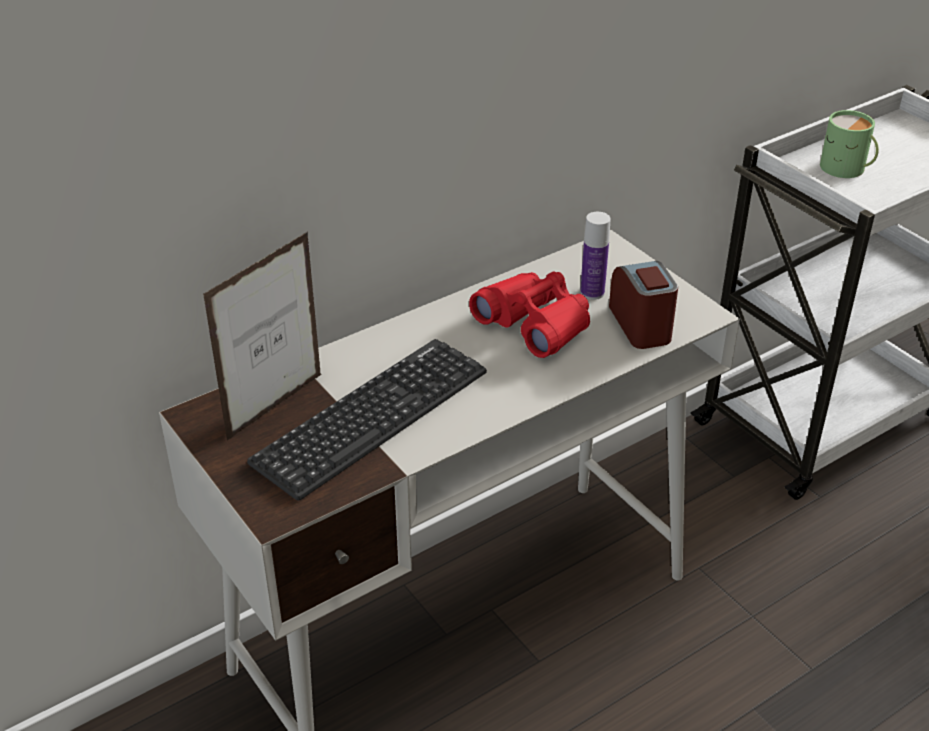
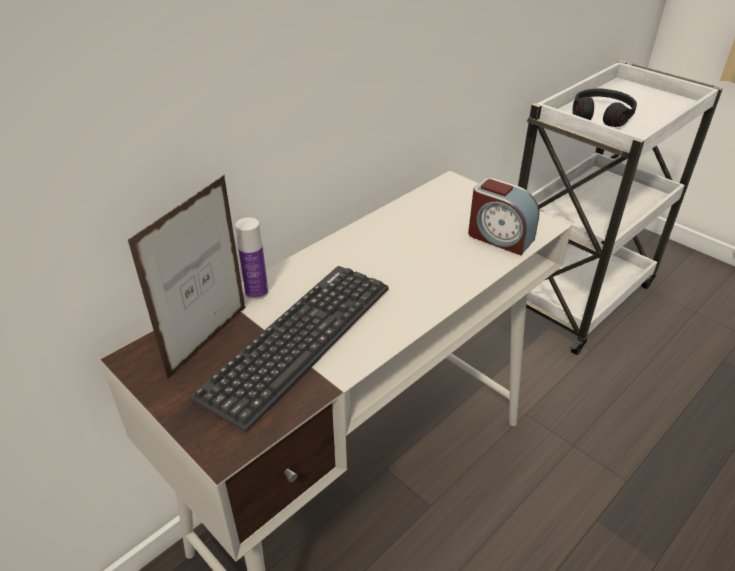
camera: 10 degrees left, 0 degrees up
red binoculars [469,272,590,358] -> none
bottle [580,212,611,300] -> bottle moved to [235,217,268,300]
alarm clock [609,261,678,349] -> alarm clock turned 150 degrees clockwise [468,178,540,255]
green mug [820,110,879,178] -> black headphones [573,89,637,127]

